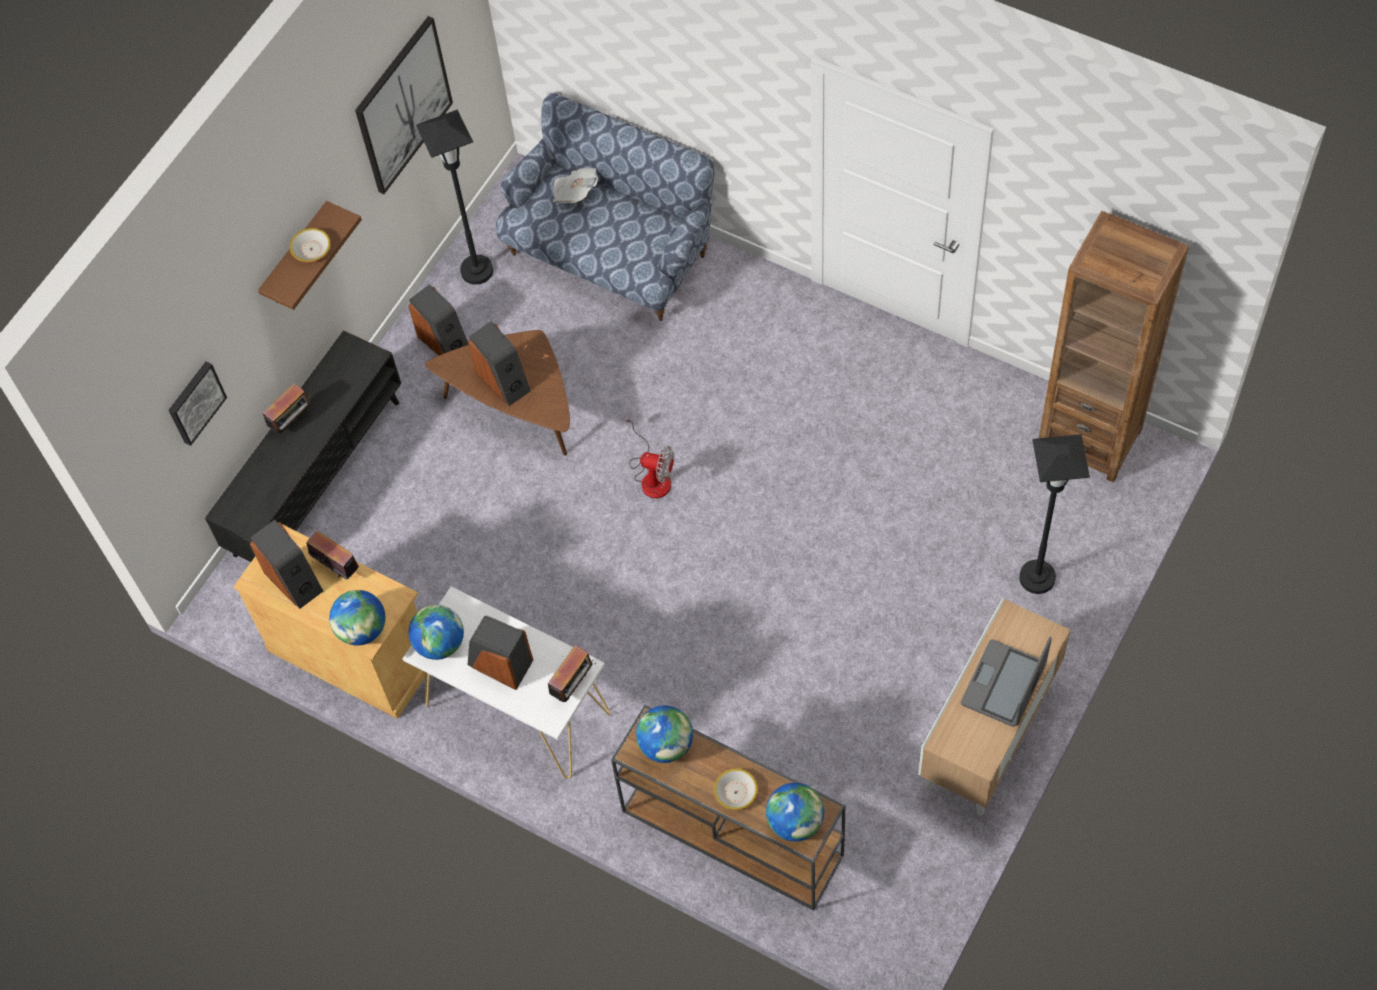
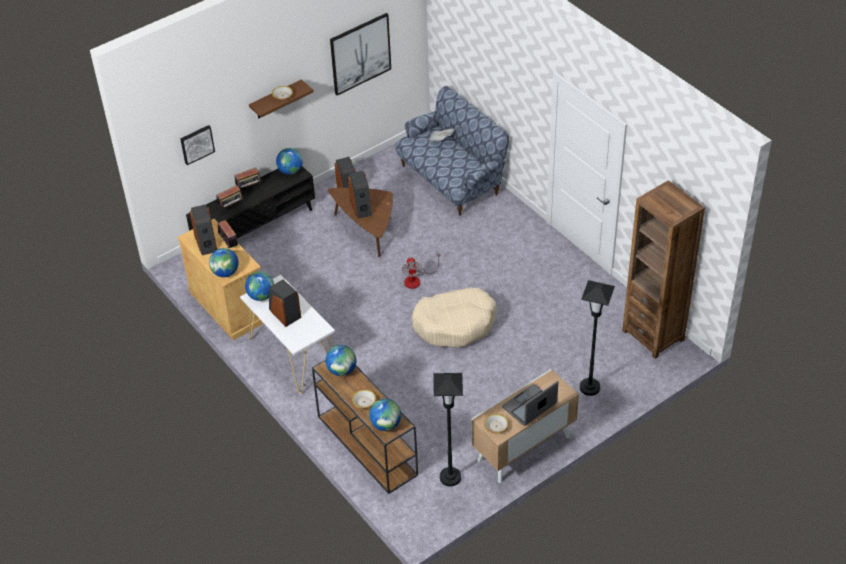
camera: 20 degrees right, 15 degrees down
black floor lamp [416,110,493,285] -> black floor lamp moved to [434,373,463,486]
radio [548,645,596,702] -> radio moved to [216,185,245,209]
fan [625,414,674,498] -> fan turned 45 degrees clockwise [402,251,440,289]
none -> globe [276,148,303,175]
none -> beige dog bed [412,288,497,348]
none -> bowl [484,414,509,433]

